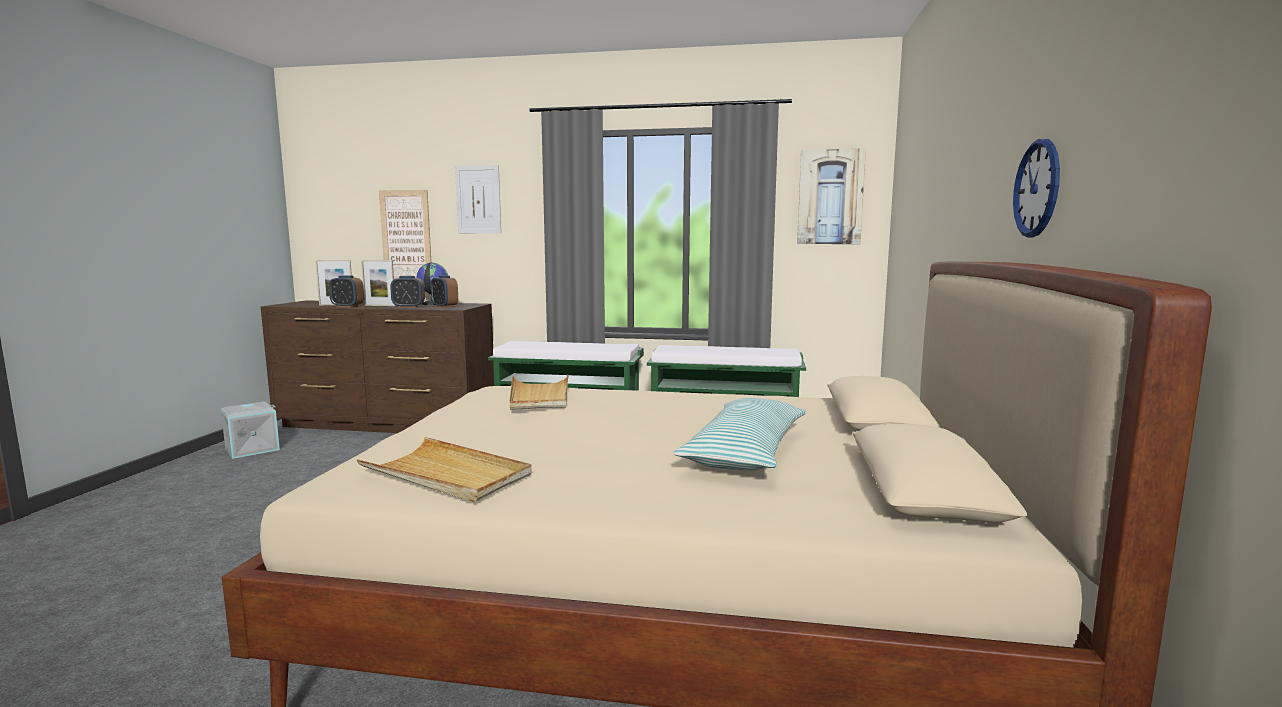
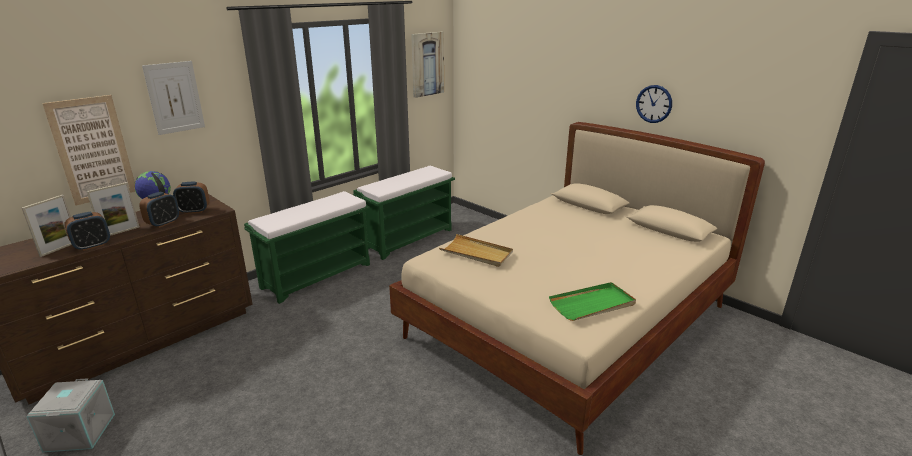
camera: 55 degrees left, 15 degrees up
beige tray [357,437,532,502] -> green tray [549,282,636,321]
pillow [673,398,806,471] -> none

